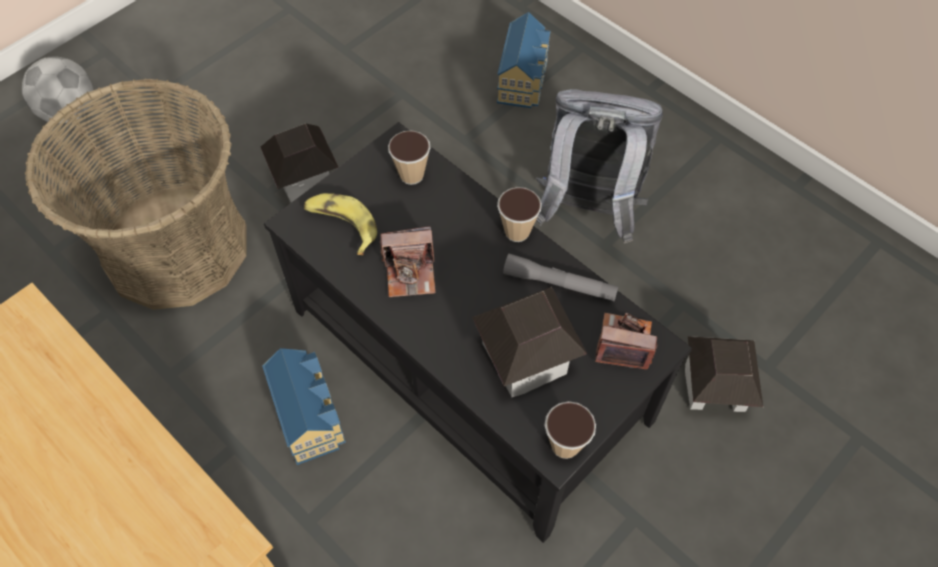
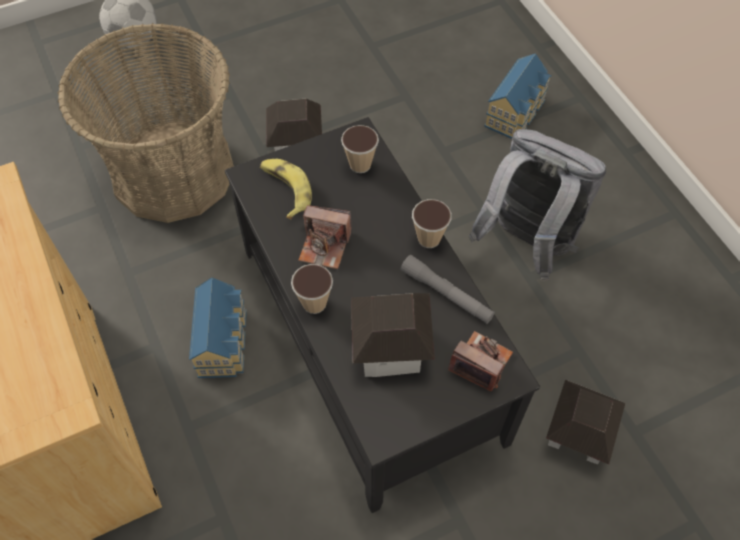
camera: 20 degrees right, 0 degrees up
cup [545,401,596,459] -> cup moved to [291,264,333,314]

